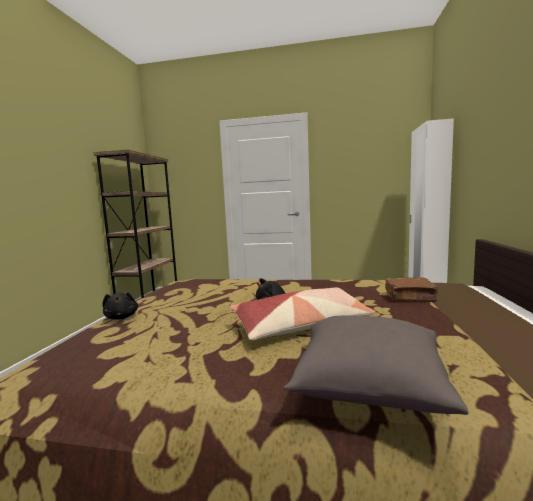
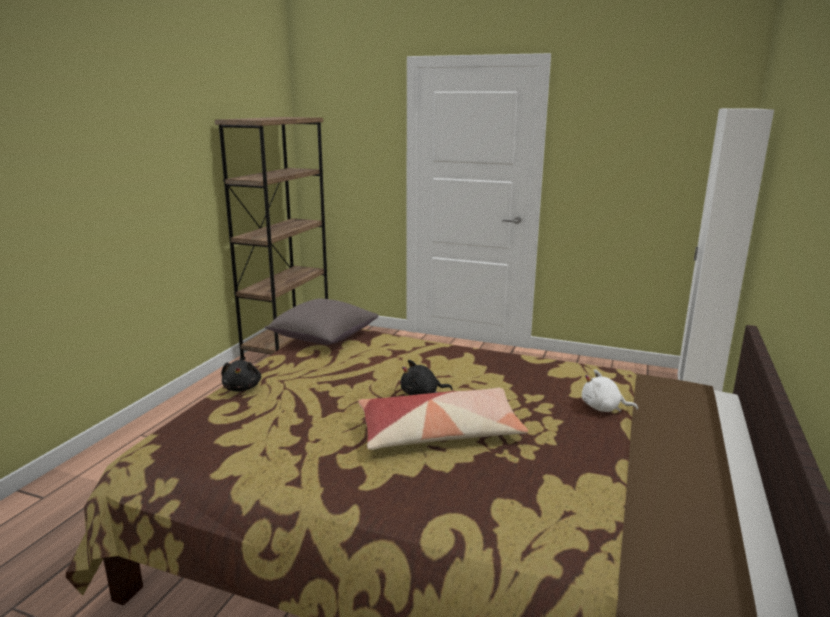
camera: 10 degrees right, 10 degrees up
grey pillow [284,316,469,415] -> grey pillow moved to [264,298,379,345]
brown book [385,277,438,302] -> white plush toy [582,370,638,412]

